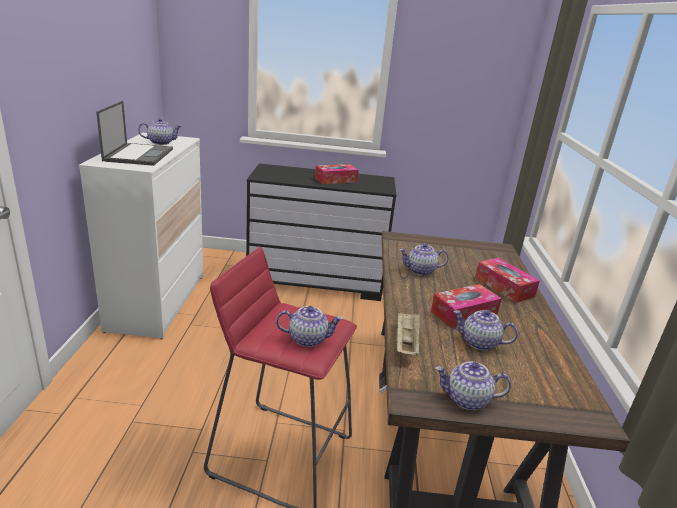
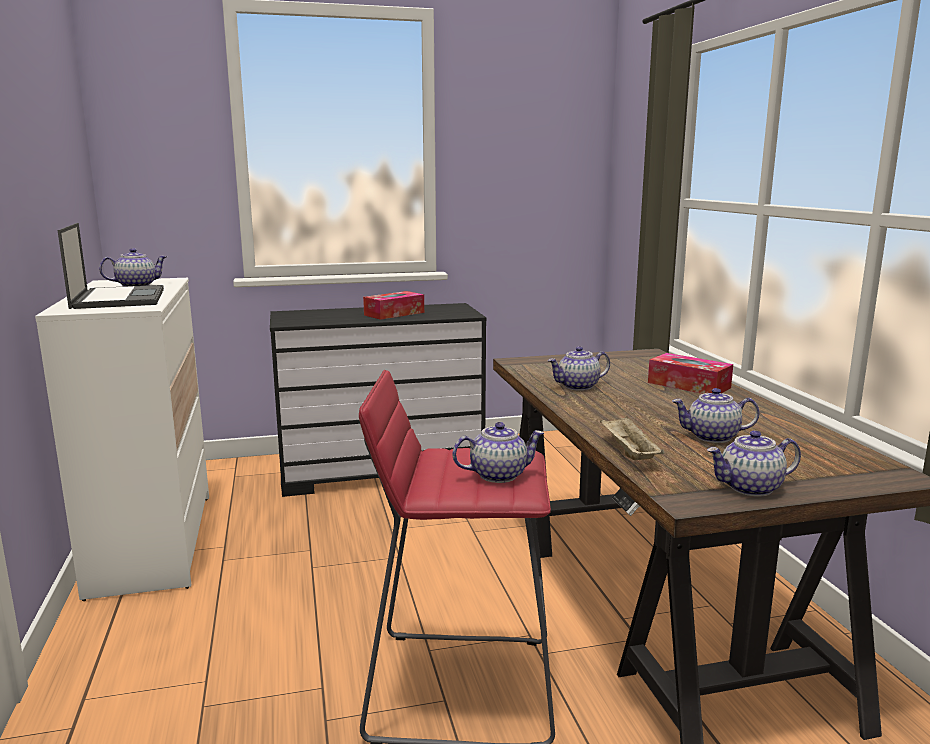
camera: 15 degrees left, 10 degrees down
tissue box [431,284,502,328] -> none

